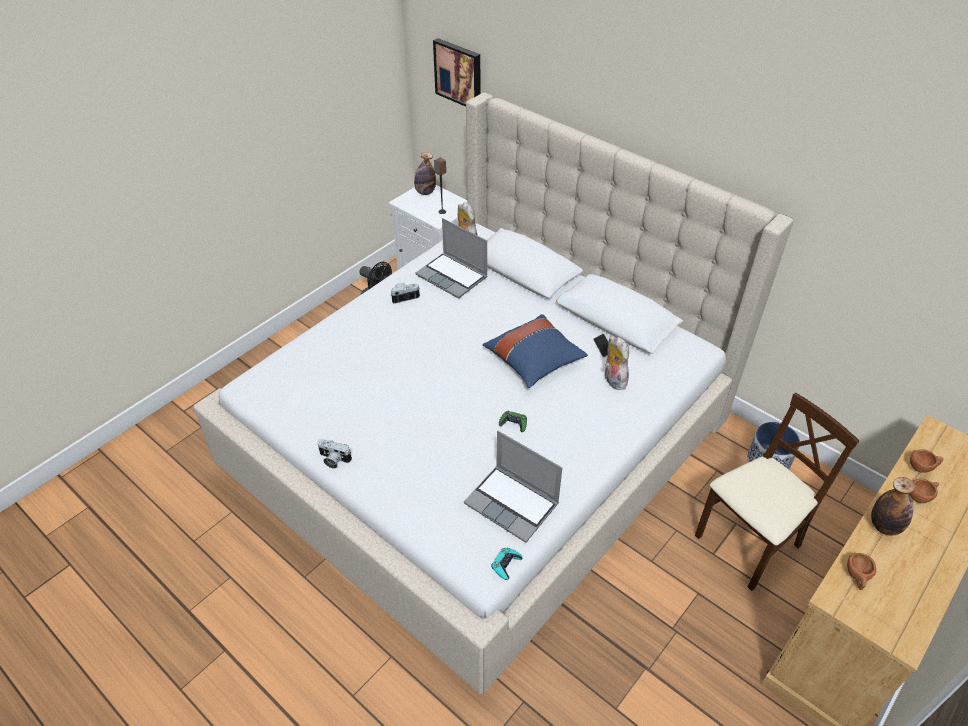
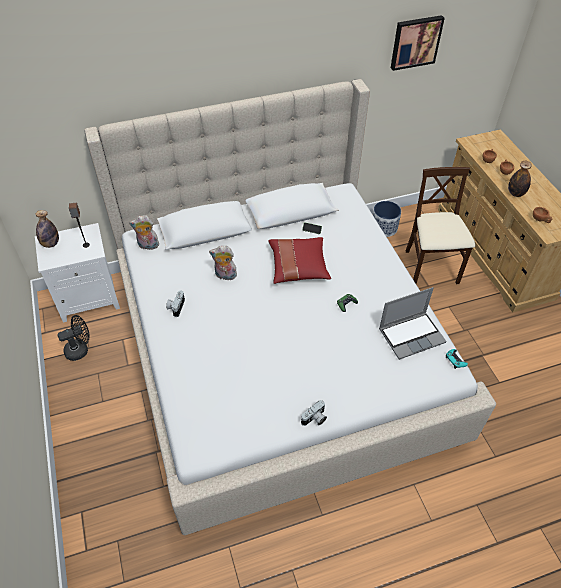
camera: 60 degrees left, 5 degrees up
laptop [415,218,488,299] -> none
picture [433,38,480,107] -> picture moved to [391,15,445,71]
blue pillow [483,314,588,388] -> red pillow [268,237,331,284]
plush toy [605,336,629,390] -> plush toy moved to [209,246,237,280]

